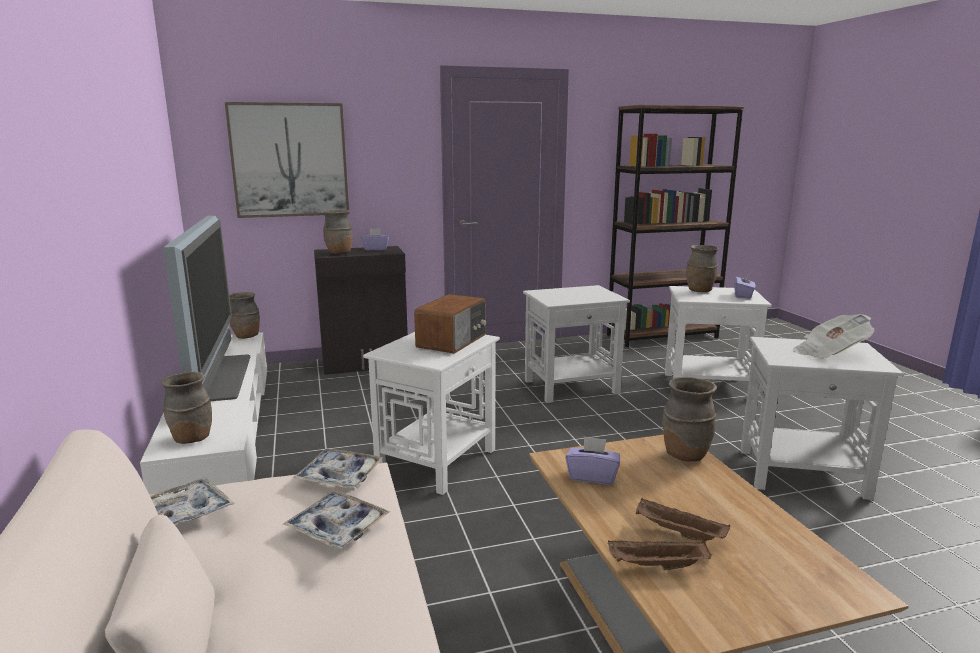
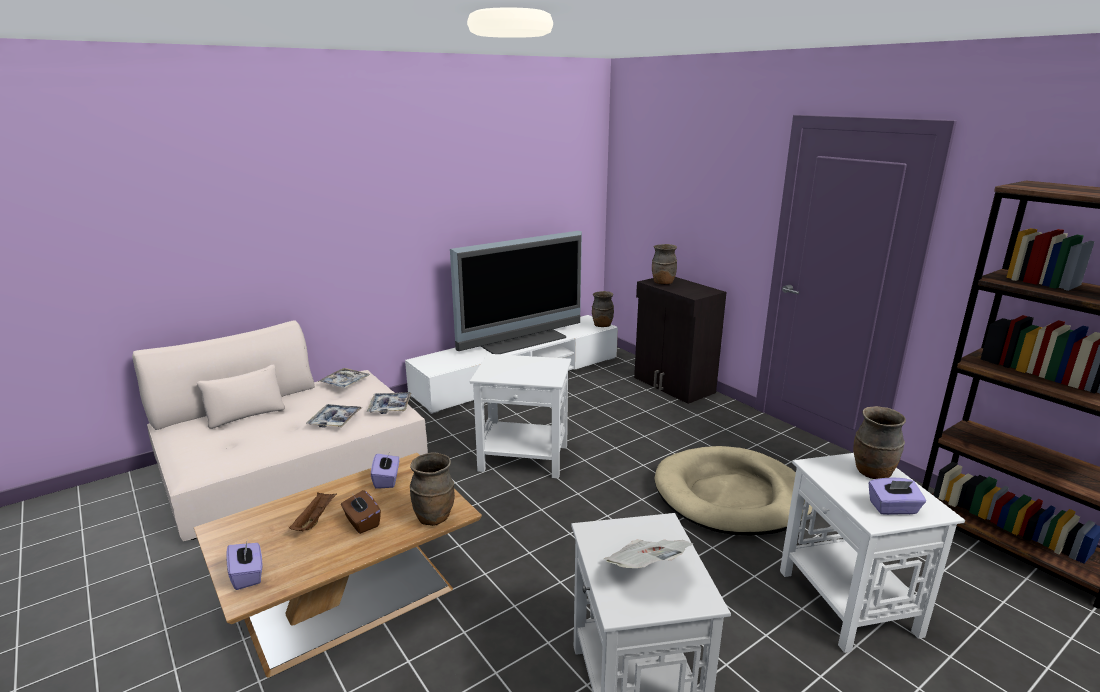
camera: 70 degrees right, 5 degrees up
brown vase [161,371,212,444] -> none
picture [225,102,349,218] -> none
purple tissue box [361,228,389,250] -> purple tissue box moved to [226,538,263,590]
radio [414,294,486,354] -> none
white side table [523,285,630,403] -> beige dog bed [654,446,812,536]
brown tray [608,541,711,570] -> none
none -> brown tissue box [341,490,381,534]

